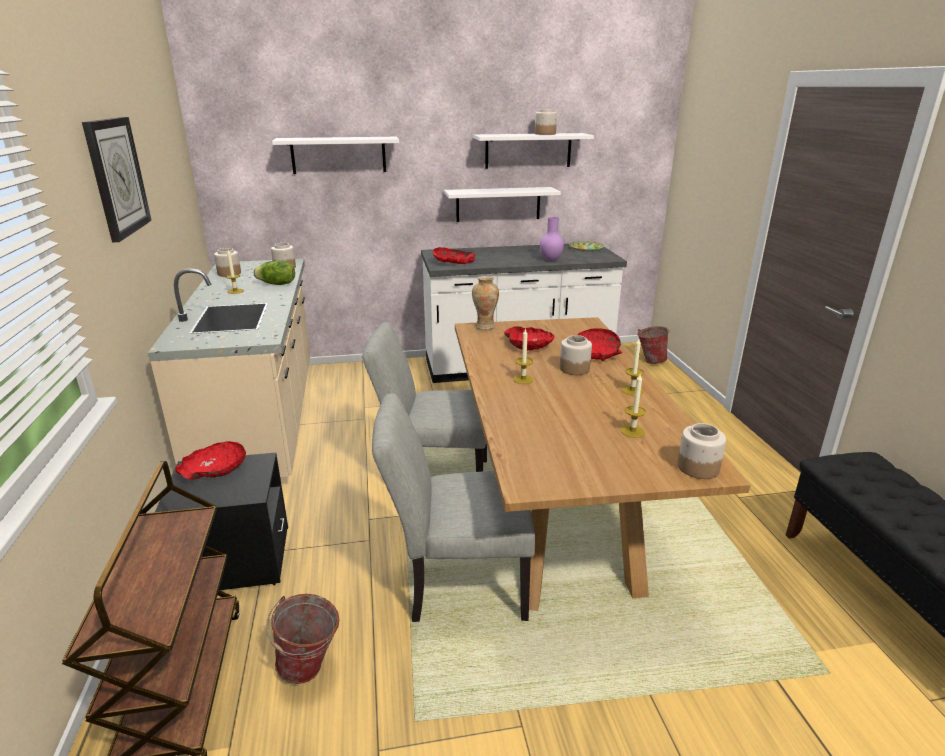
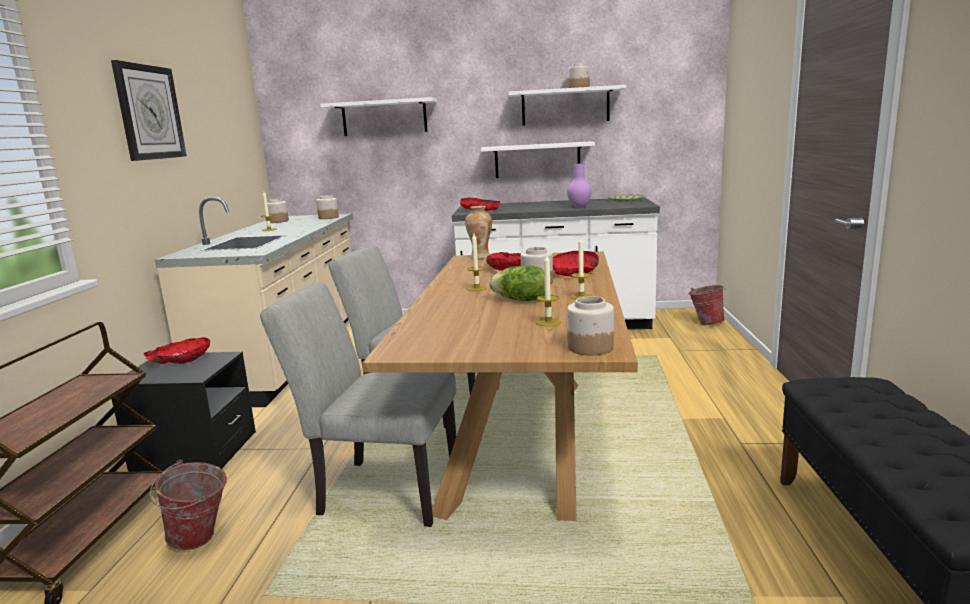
camera: 15 degrees right, 10 degrees down
lettuce [253,261,295,285] -> lettuce moved to [489,266,545,301]

